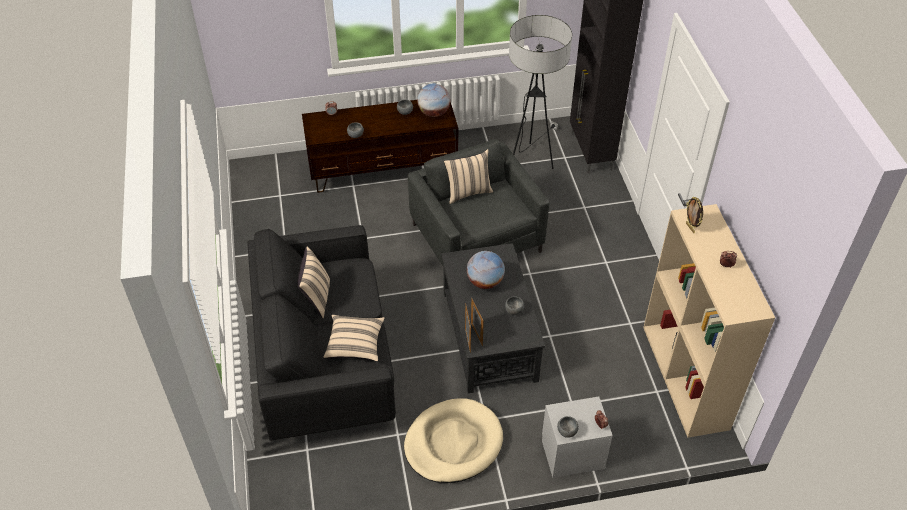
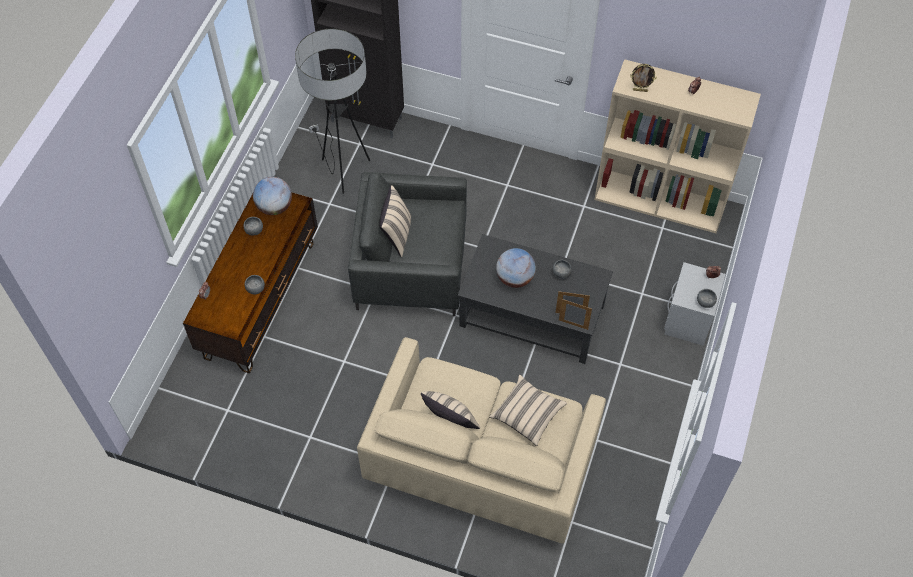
camera: 60 degrees left, 10 degrees up
black sofa [247,225,396,441] -> beige sofa [357,337,606,544]
beige dog bed [404,398,503,483] -> none

